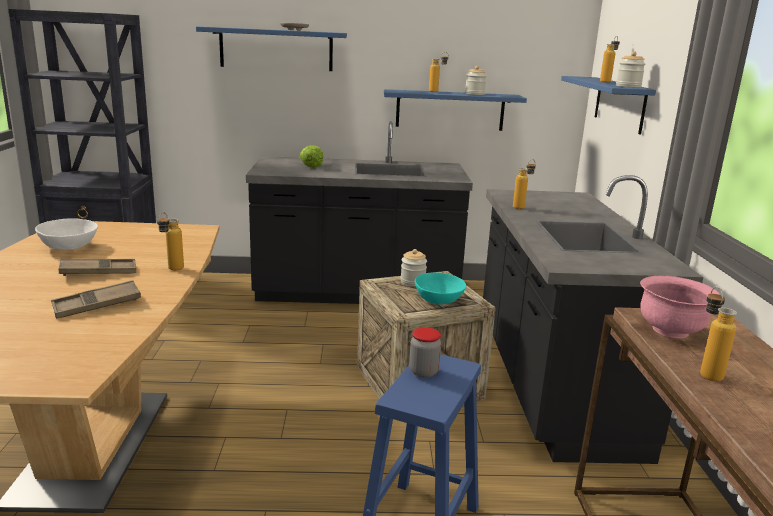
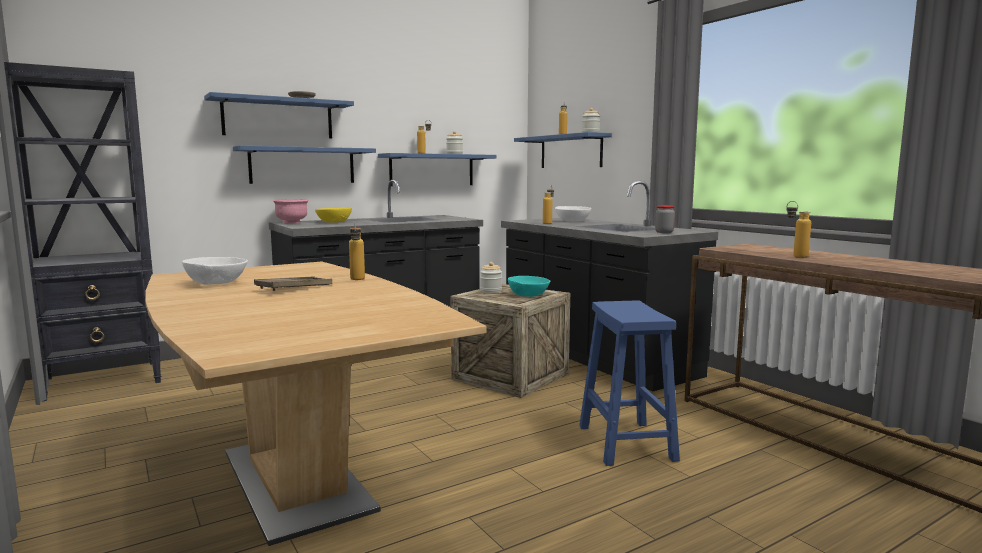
camera: 30 degrees left, 10 degrees down
brown tray [51,280,141,318] -> none
lettuce [300,145,324,168] -> yellow bowl [315,207,352,223]
jar [409,327,441,378] -> jar moved to [655,205,675,233]
pink bowl [640,276,720,338] -> pink bowl moved to [273,200,309,223]
none -> blue shelf [233,145,376,184]
none -> white bowl [555,206,591,222]

